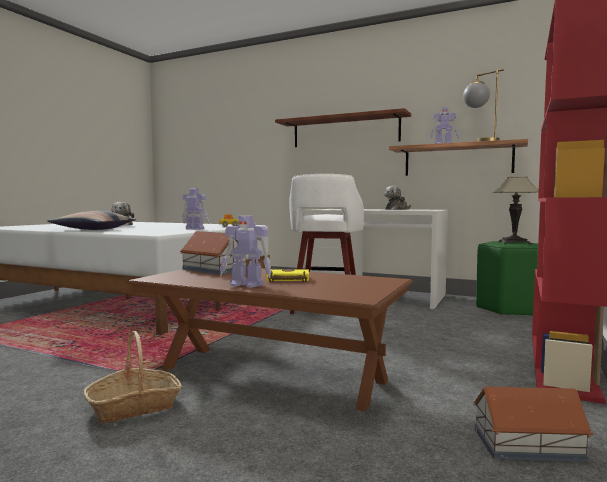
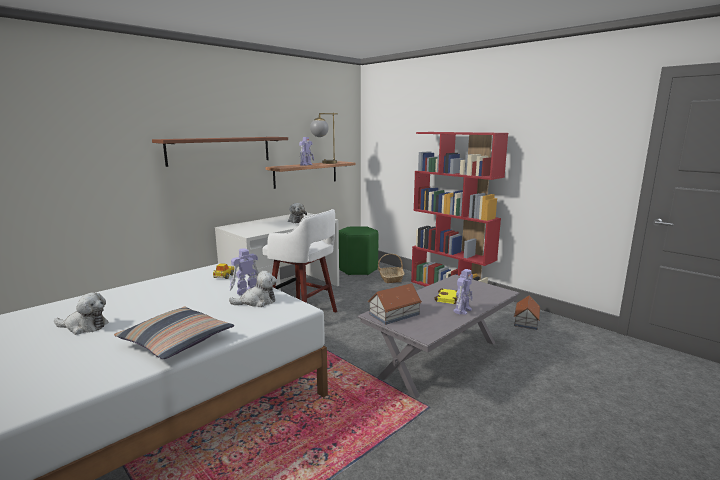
camera: 70 degrees left, 10 degrees up
basket [84,331,182,423] -> basket moved to [378,254,404,283]
brown coffee table [126,268,413,411] -> grey coffee table [357,275,520,398]
table lamp [493,176,539,245] -> none
none -> plush toy [229,271,277,307]

